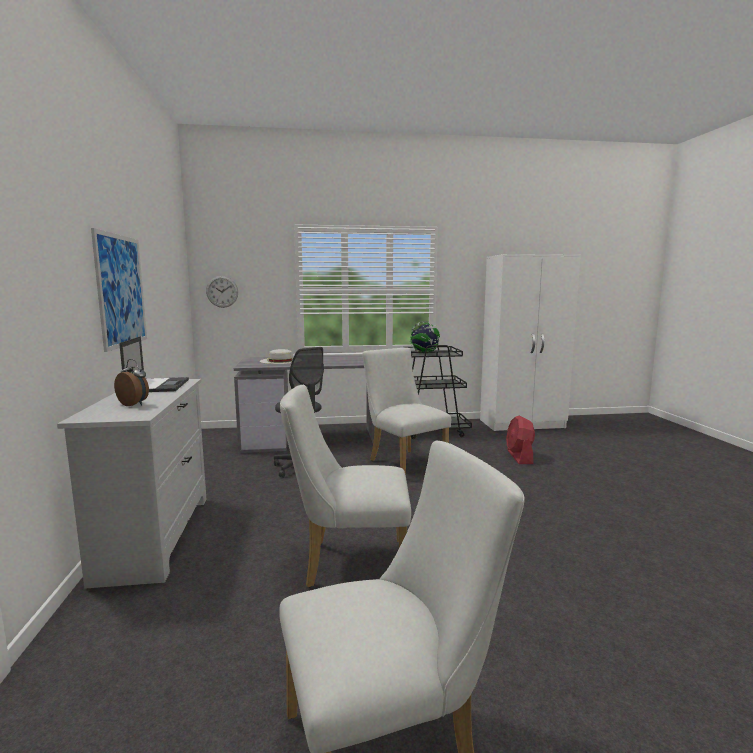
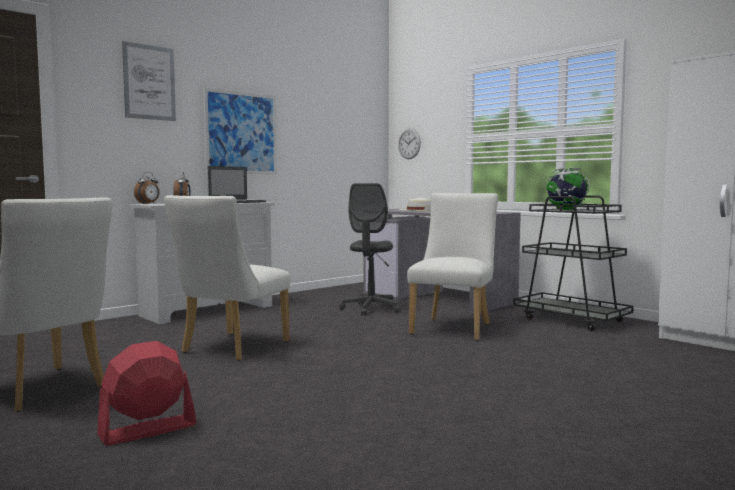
camera: 55 degrees right, 5 degrees down
white chair [280,385,411,588] -> white chair turned 120 degrees counterclockwise [164,195,291,361]
red fan [506,416,535,464] -> red fan moved to [97,341,197,446]
none -> picture [122,41,176,121]
none -> alarm clock [134,172,159,204]

